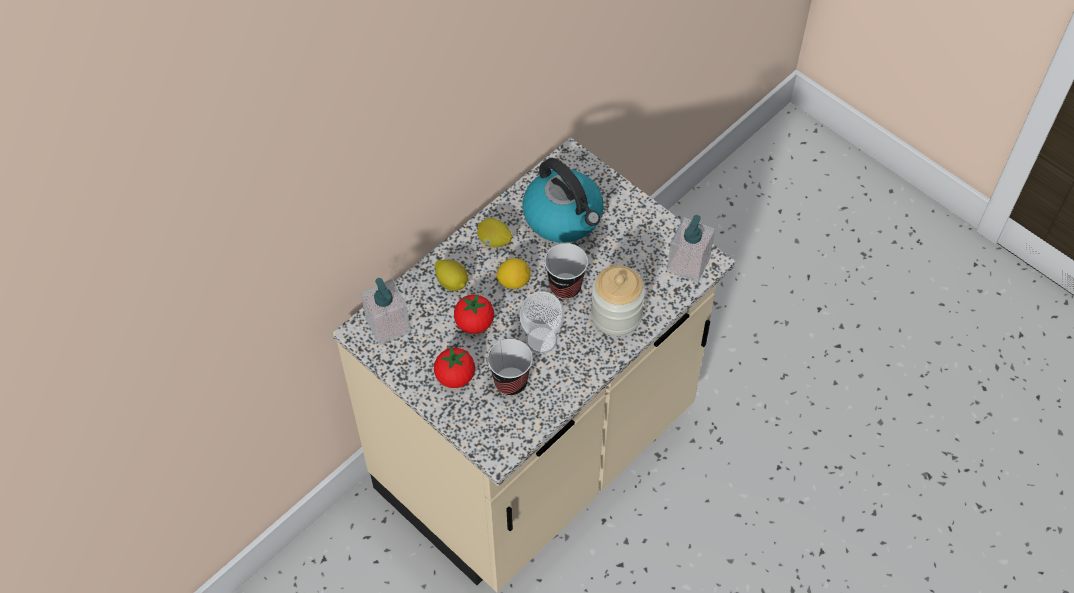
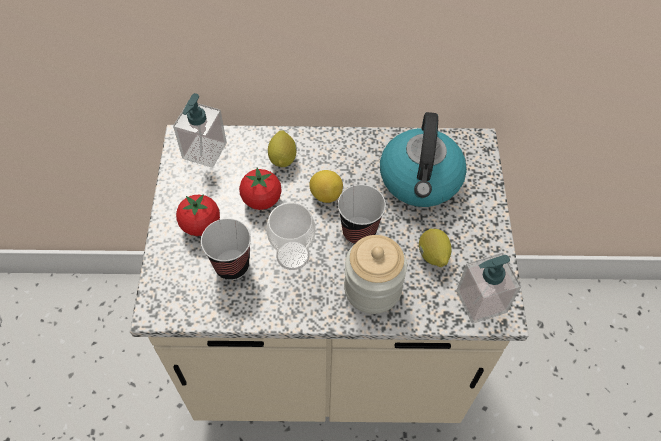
camera: 45 degrees right, 0 degrees up
lemon [477,218,513,248] -> lemon moved to [419,229,452,267]

